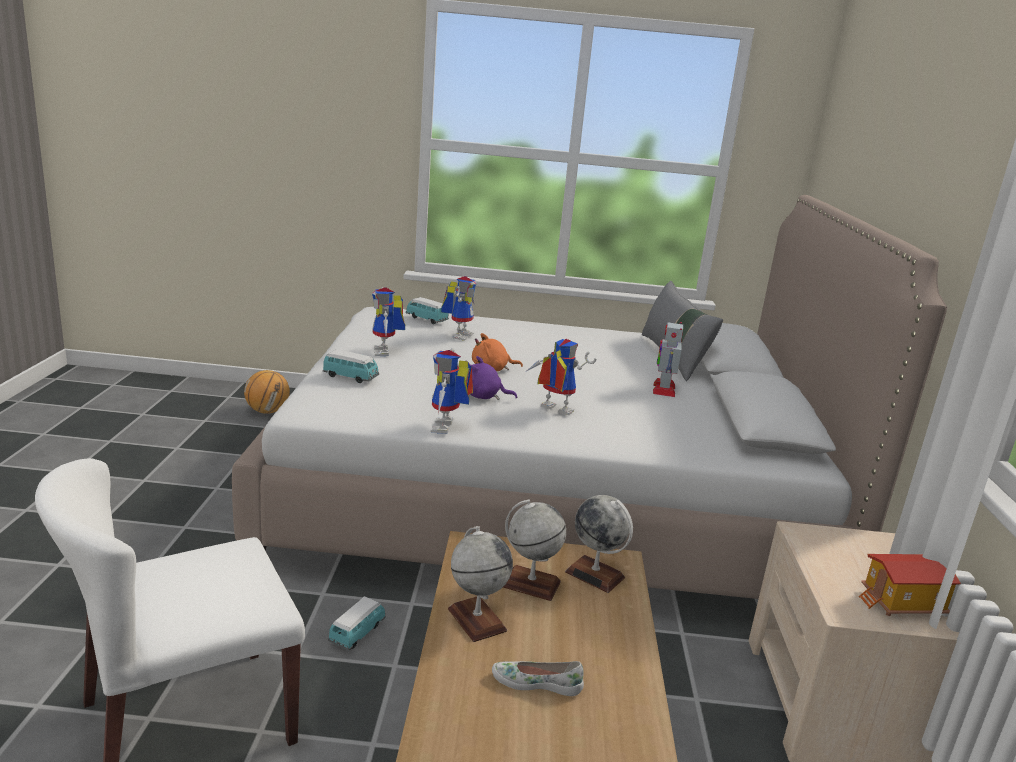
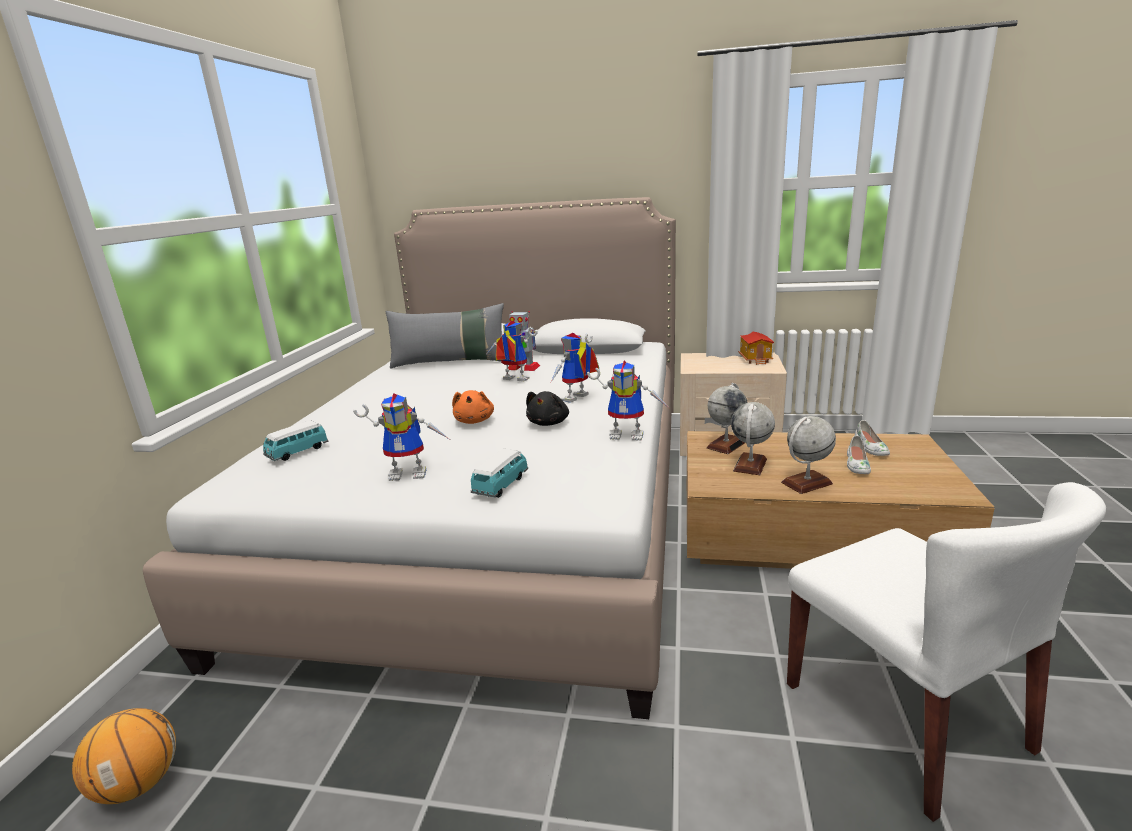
camera: 80 degrees left, 0 degrees up
toy car [328,596,386,650] -> none
toy robot [441,276,477,341] -> toy robot moved to [487,321,538,382]
purple plush toy [468,356,517,400] -> black plush toy [526,391,569,426]
none -> white shoe [855,420,890,456]

